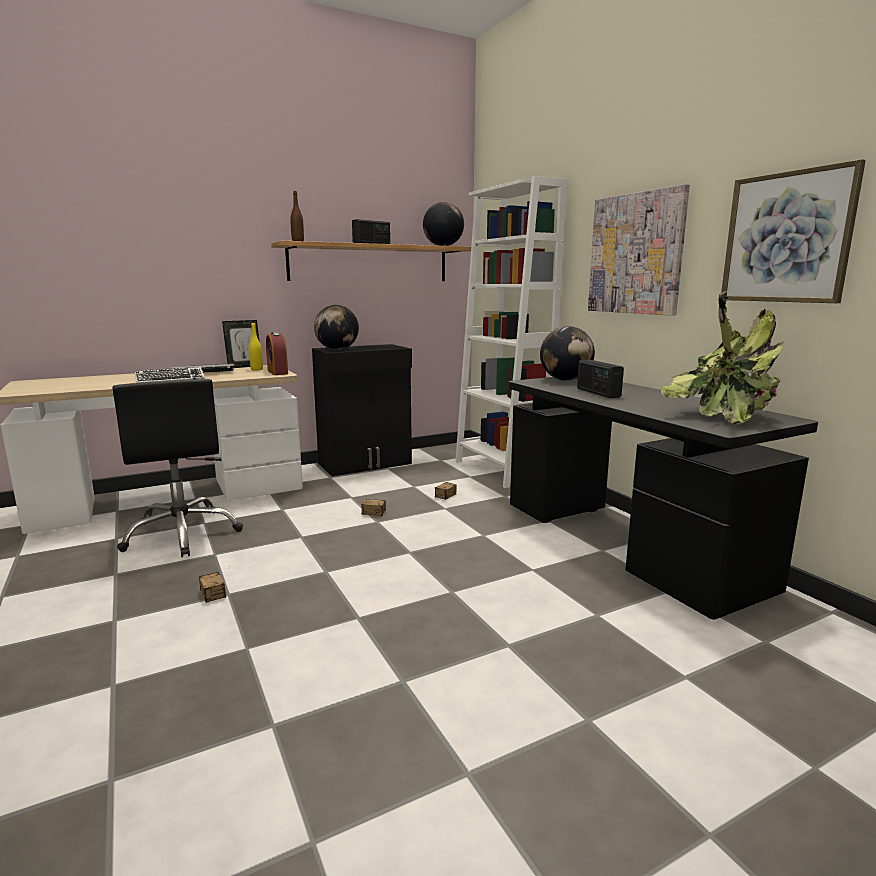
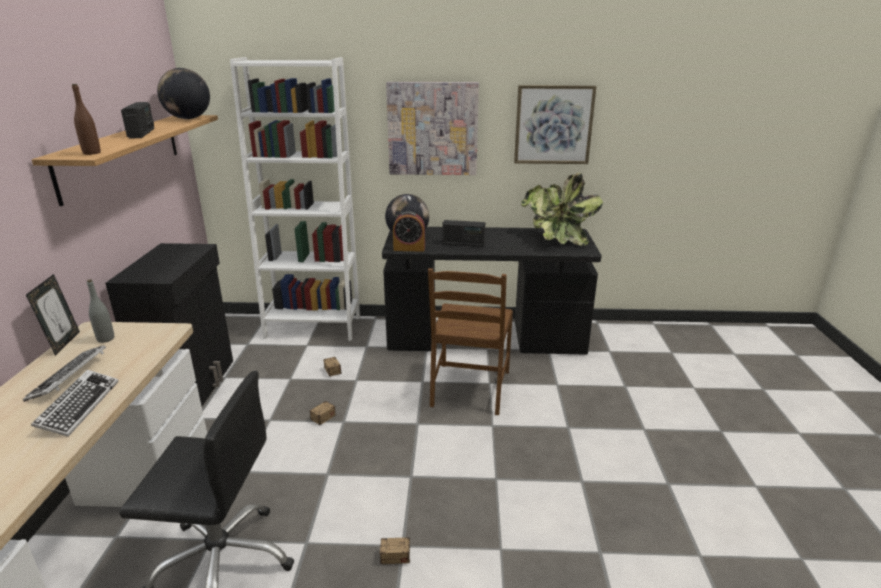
camera: 60 degrees left, 10 degrees up
yellow bottle [249,322,263,370] -> grey bottle [87,279,114,343]
alarm clock [266,332,288,375] -> alarm clock moved to [393,211,425,252]
globe [314,305,359,350] -> none
none -> brown chair [428,268,513,415]

